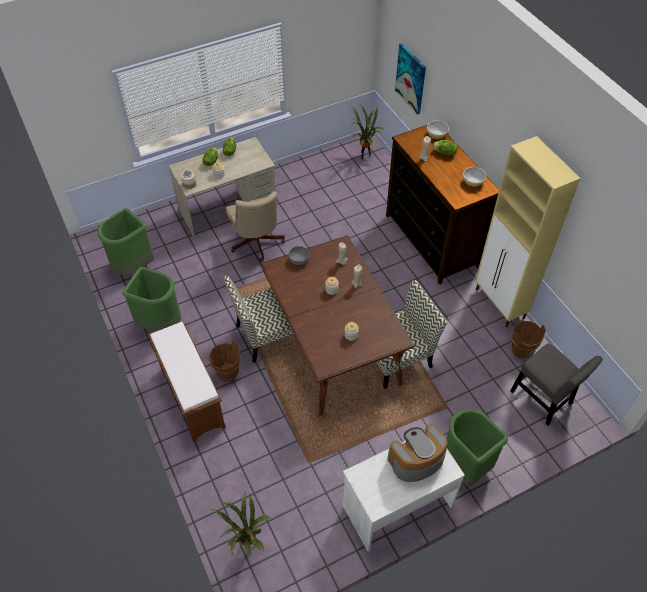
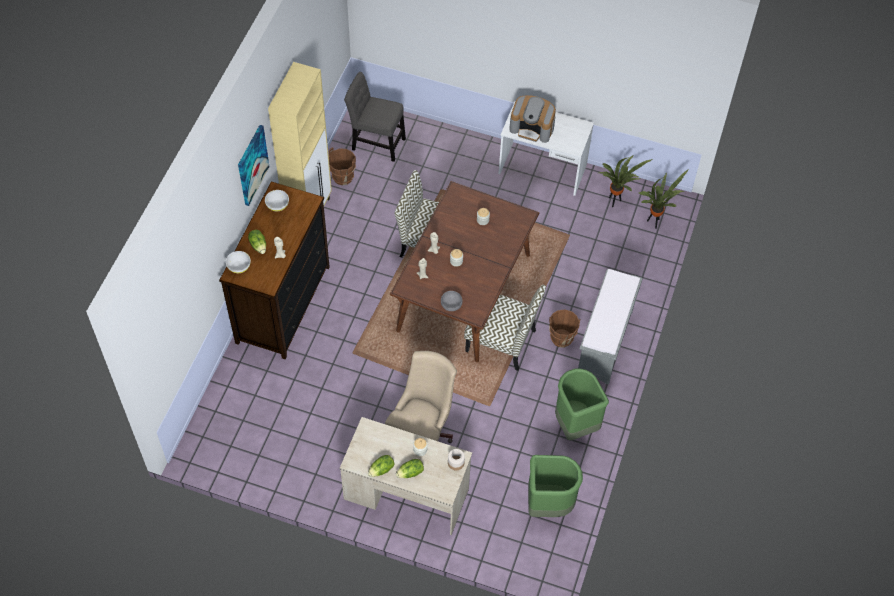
camera: 135 degrees left, 5 degrees up
brown bench [148,322,226,442] -> grey bench [578,269,642,385]
potted plant [349,105,385,160] -> potted plant moved to [599,155,653,207]
picture [395,43,426,115] -> picture moved to [238,125,270,206]
green trash can [447,409,508,486] -> none
grey chair [510,343,603,426] -> grey chair turned 75 degrees counterclockwise [344,72,406,162]

